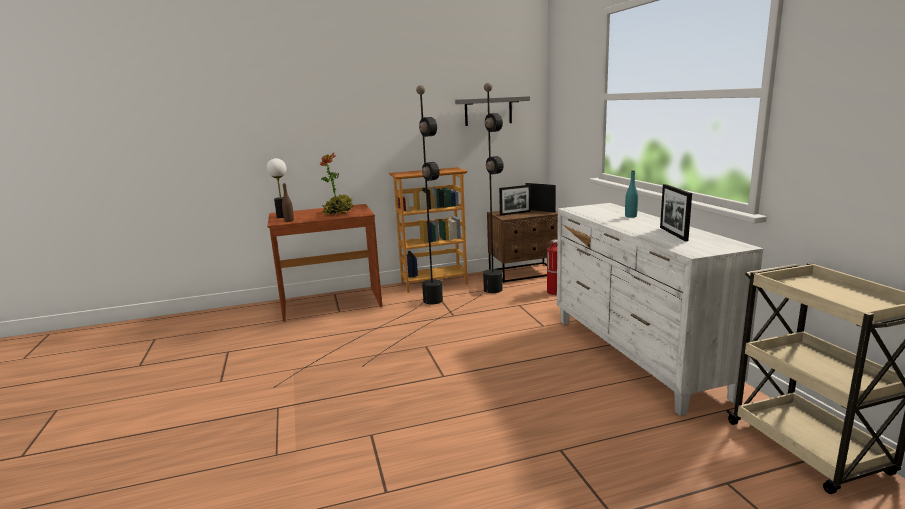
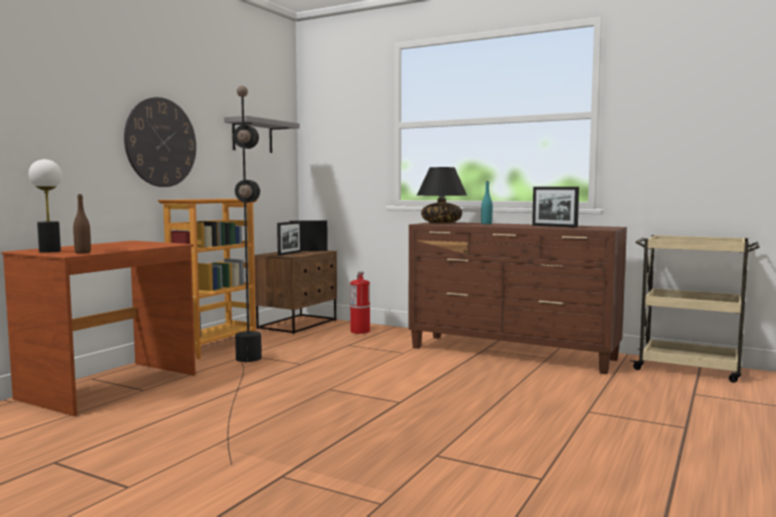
camera: 45 degrees left, 10 degrees down
potted plant [320,153,353,214] -> none
black floor lamp [362,83,503,367] -> none
white dresser [557,203,763,416] -> brown dresser [408,222,627,374]
none -> wall clock [124,97,196,187]
none -> black table lamp [417,167,467,223]

